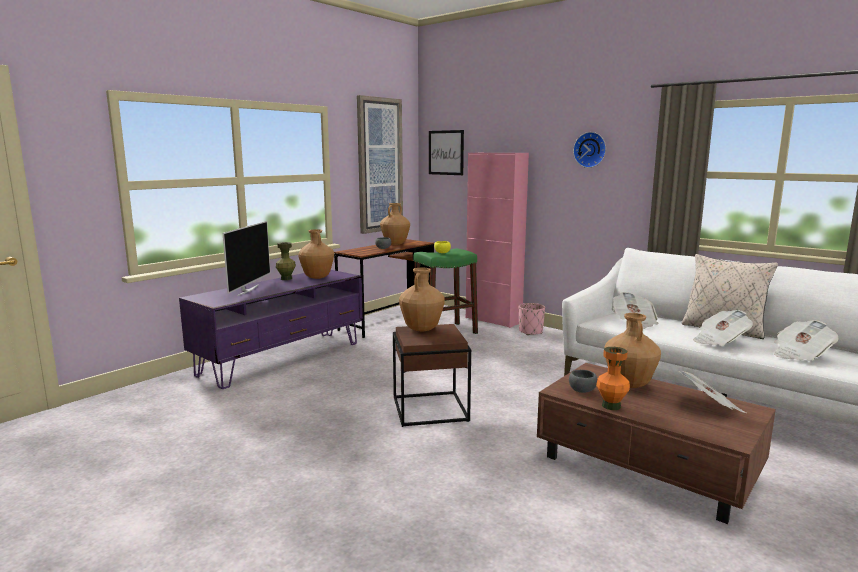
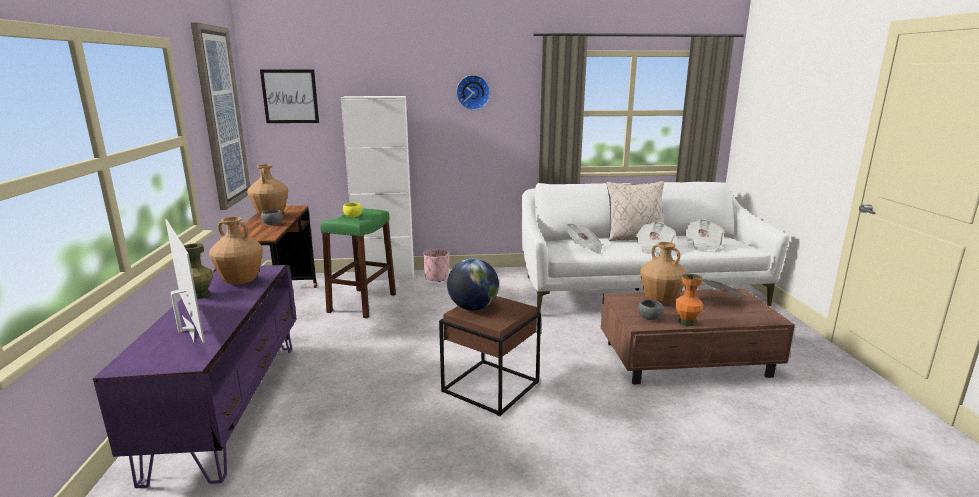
camera: 45 degrees left, 5 degrees up
brown vase [399,268,445,331] -> globe [447,259,499,310]
pink cabinet [466,153,529,328] -> white cabinet [341,96,414,280]

